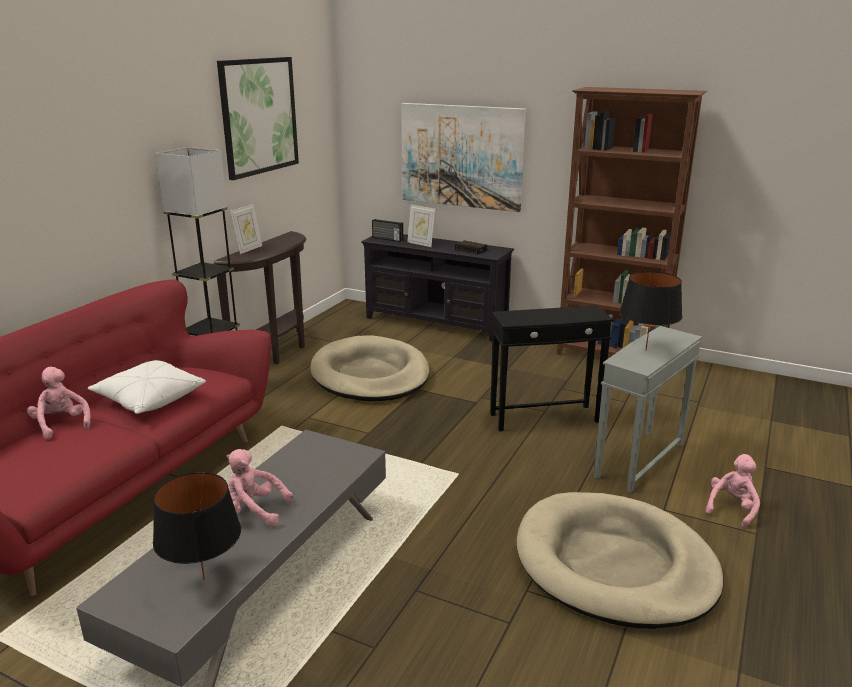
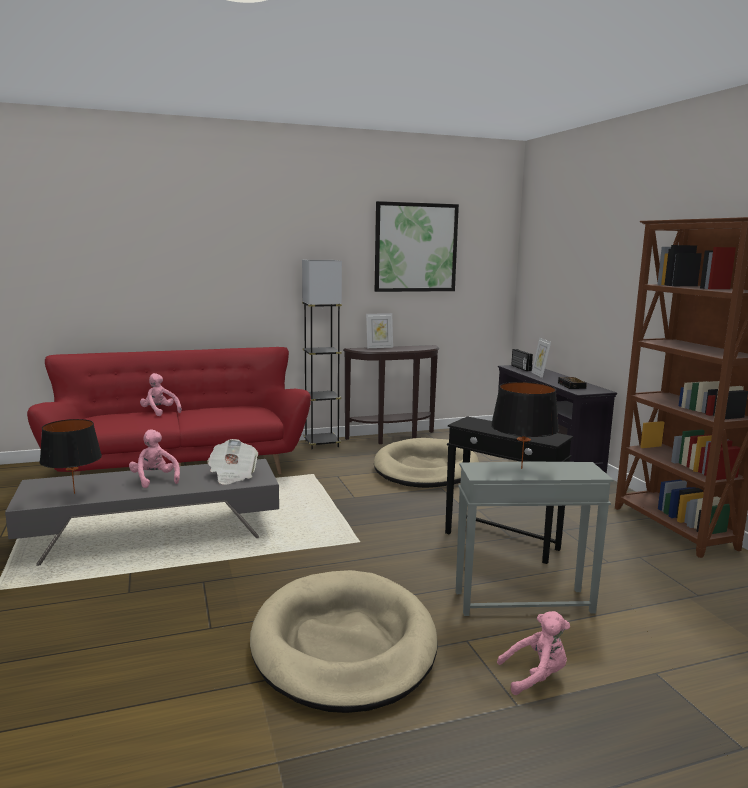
camera: 45 degrees right, 10 degrees down
pink plush toy [27,367,91,439] -> pink plush toy turned 60 degrees counterclockwise [140,373,182,416]
white pillow [88,360,206,414] -> none
picture [401,103,526,212] -> none
none -> newspaper [207,439,258,485]

